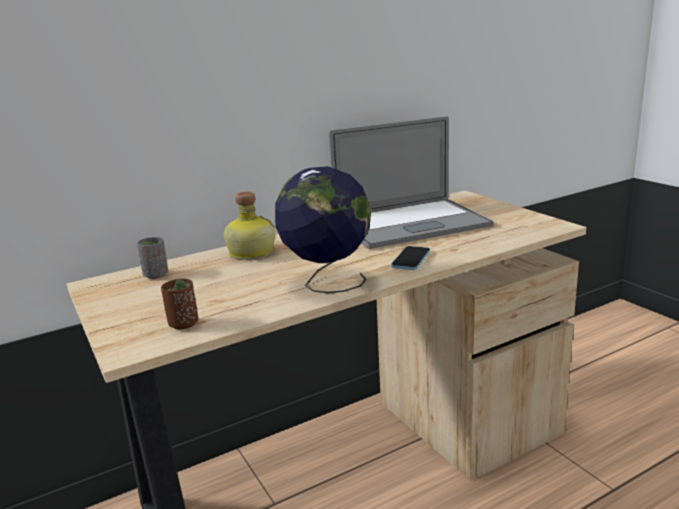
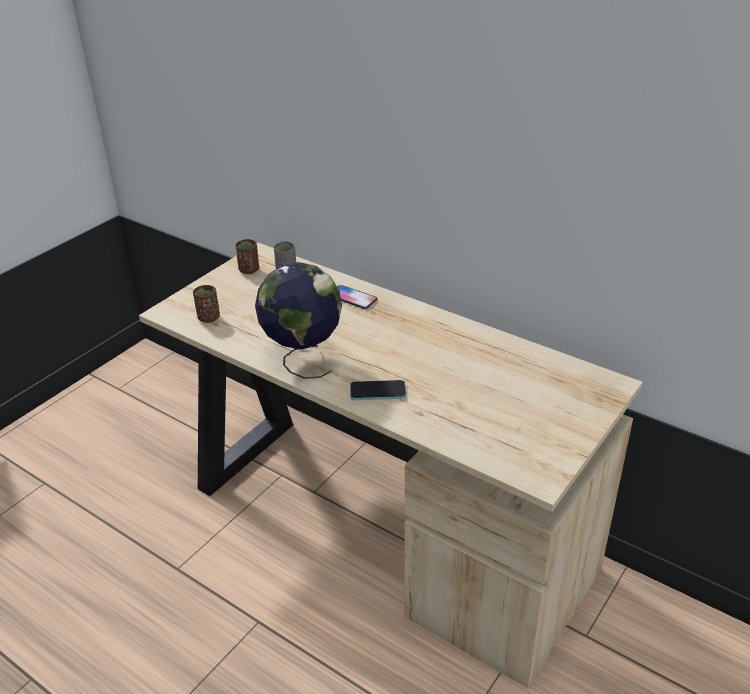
camera: 65 degrees right, 15 degrees up
bottle [224,192,275,260] -> phone [338,285,378,309]
laptop [329,116,494,249] -> none
none -> brown cup [236,239,259,274]

